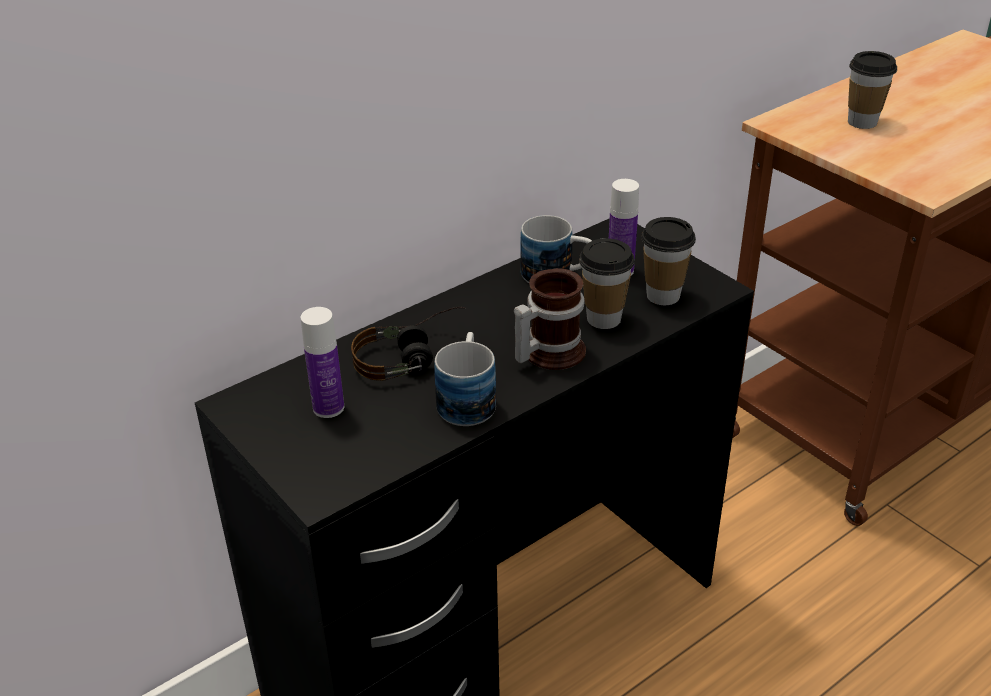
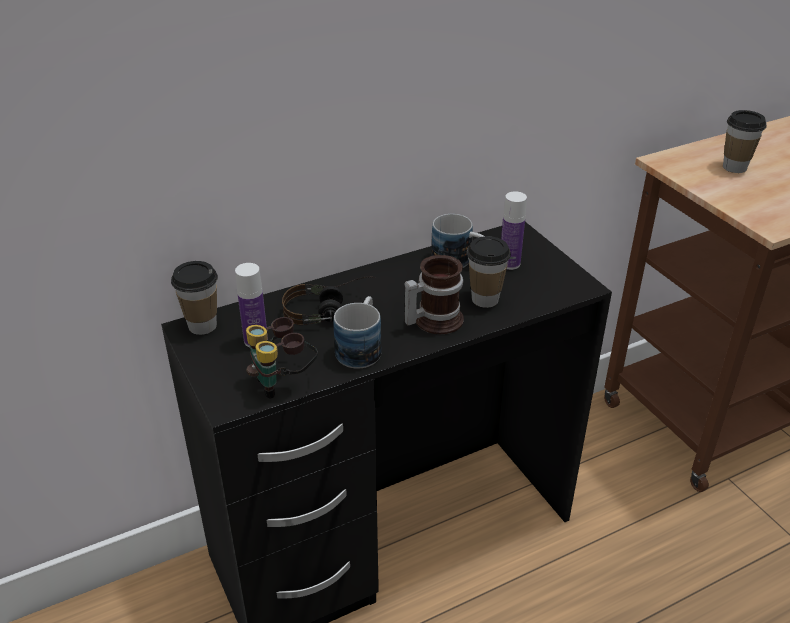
camera: 10 degrees right, 0 degrees up
cup [641,217,696,305] -> cup moved to [171,261,218,335]
none -> binoculars [246,317,318,399]

